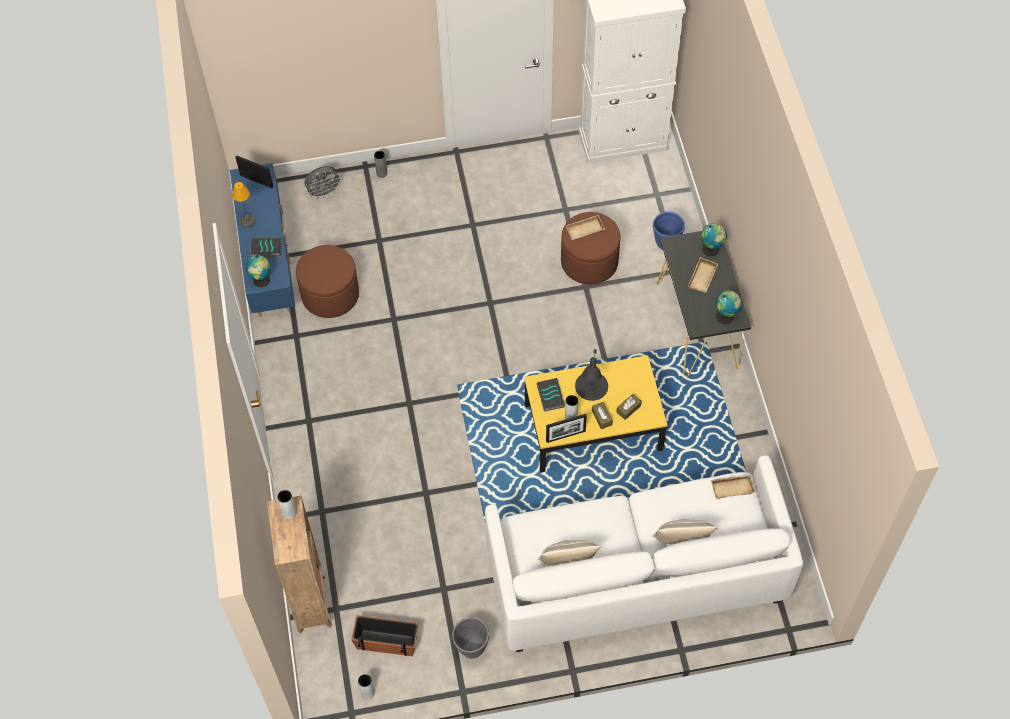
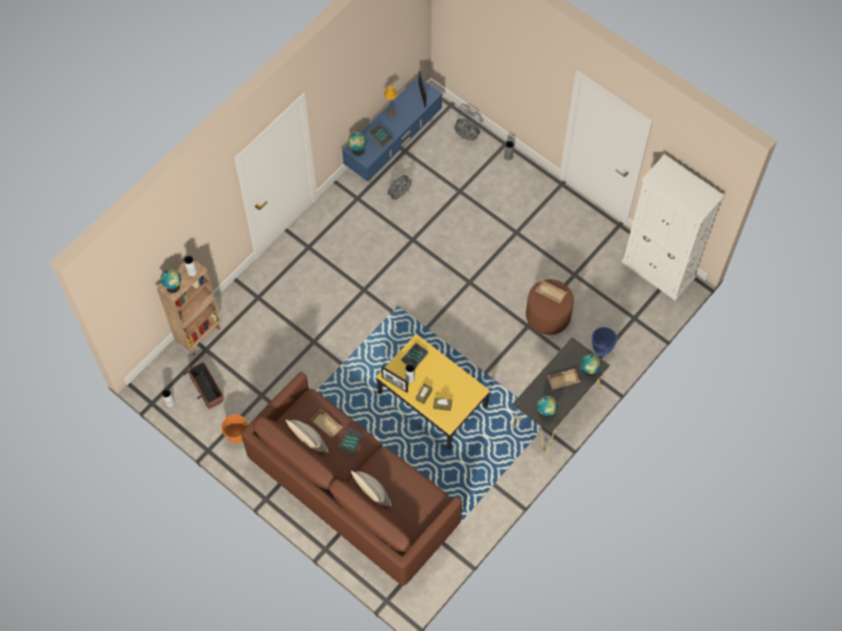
camera: 50 degrees right, 5 degrees up
brown ottoman [296,245,359,318] -> grey fan [387,175,414,201]
grey planter [452,617,489,659] -> orange planter [221,414,248,443]
white sofa [485,455,803,652] -> brown sofa [241,372,462,586]
black table lamp [575,349,608,401] -> none
beige tray [711,474,755,499] -> beige tray moved to [310,409,343,438]
none -> globe [160,269,181,293]
none -> book [338,428,363,456]

